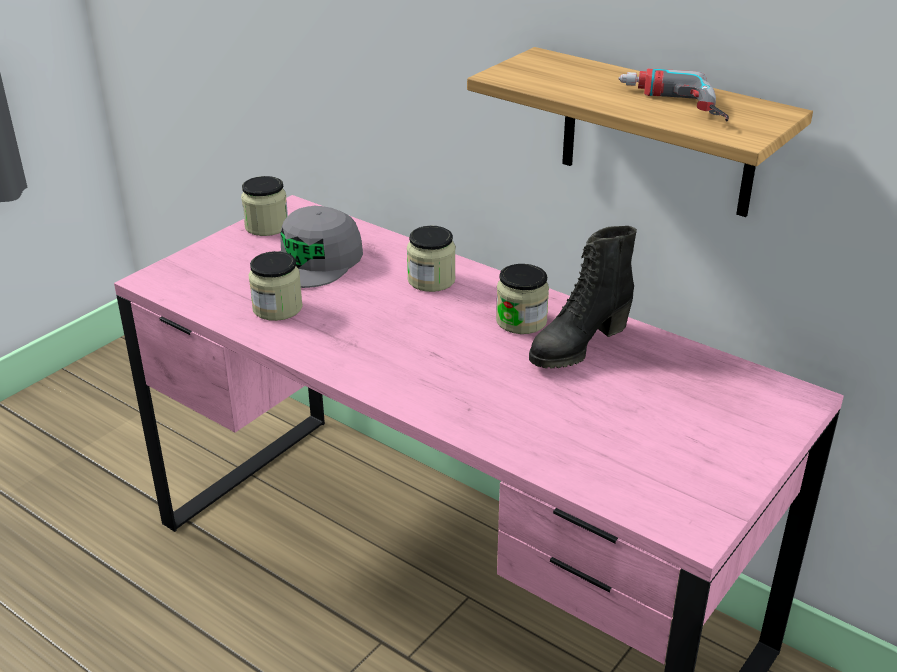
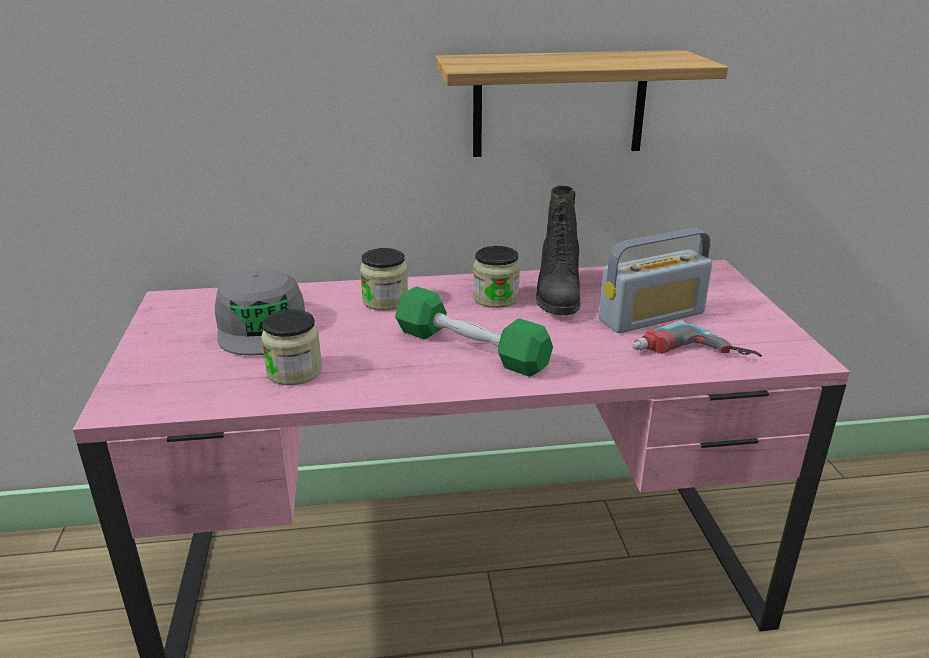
camera: 45 degrees left, 5 degrees down
jar [241,176,288,236] -> none
power drill [619,69,729,121] -> power drill moved to [632,320,762,357]
none -> green dumbbell [395,286,553,377]
none -> radio [599,228,712,333]

